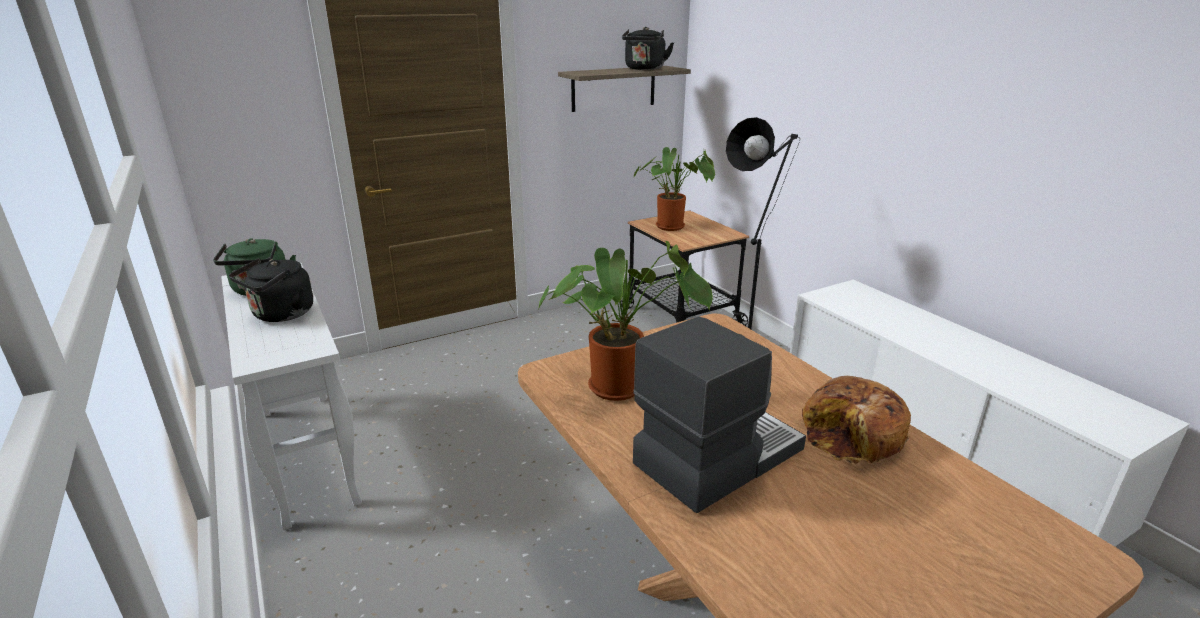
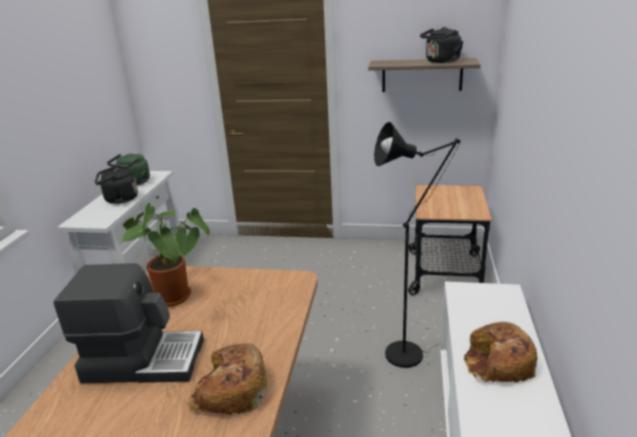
camera: 40 degrees right, 0 degrees up
potted plant [634,147,715,231] -> none
none -> bread [464,322,537,383]

